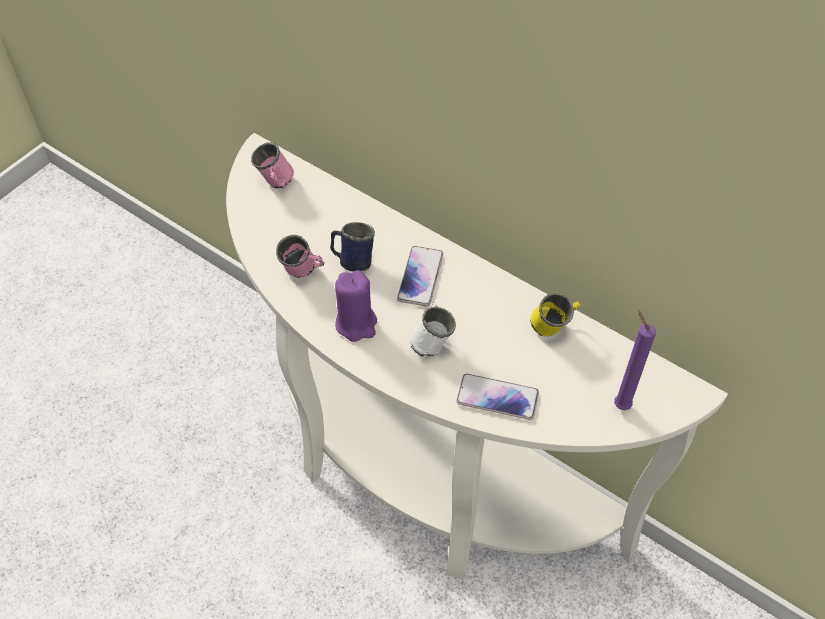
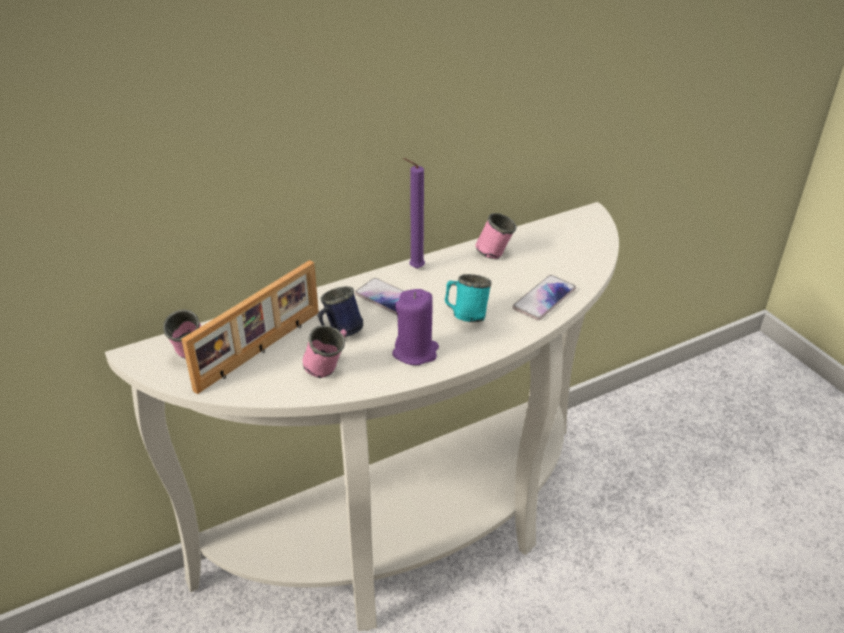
camera: 65 degrees left, 15 degrees down
white mug [409,303,456,357] -> turquoise mug [445,274,492,322]
yellow mug [530,293,580,336] -> pink mug [475,213,516,259]
purple candle [614,310,656,410] -> purple candle moved to [403,158,425,269]
none -> picture frame [181,260,319,394]

